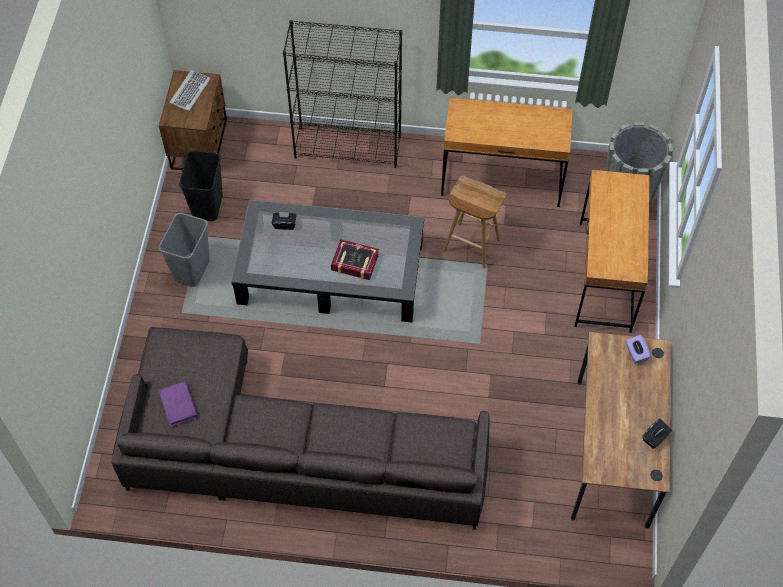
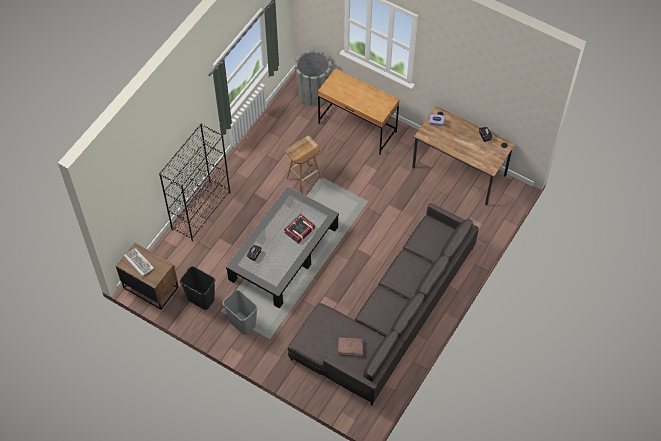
camera: 65 degrees left, 0 degrees up
purple book [159,381,198,427] -> brown book [338,338,363,356]
brown desk [441,97,573,207] -> none

